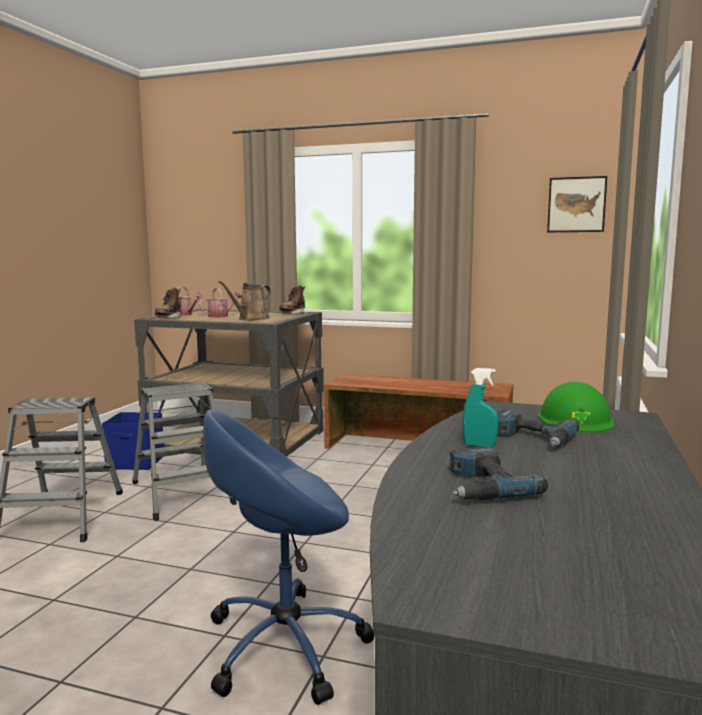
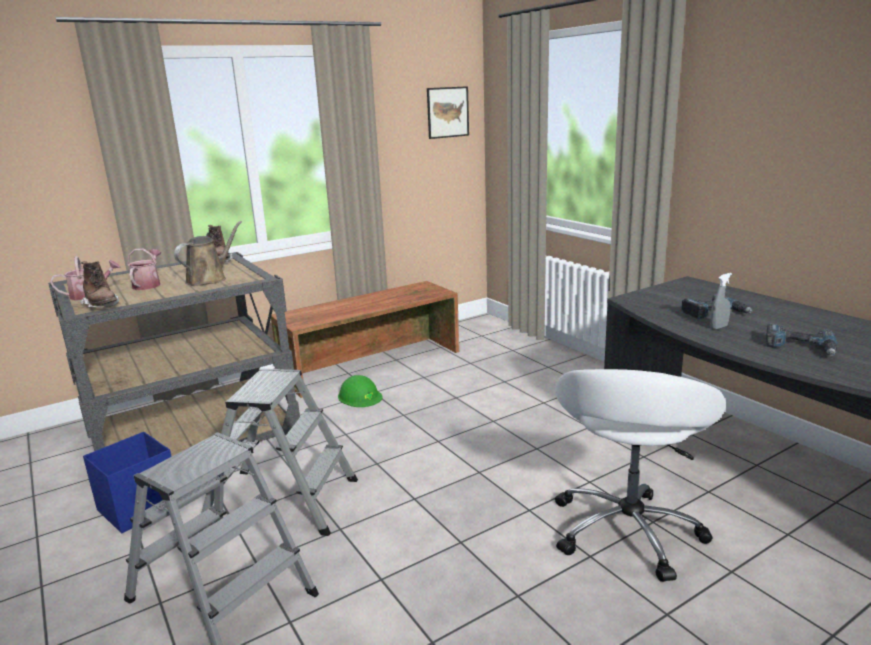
camera: 50 degrees left, 10 degrees up
blue office chair [203,409,375,705] -> white office chair [555,369,726,582]
brown watering can [218,281,271,320] -> brown watering can turned 135 degrees counterclockwise [174,221,242,286]
turquoise spray bottle [463,368,499,447] -> grey spray bottle [710,273,732,330]
green hard hat [538,382,614,432] -> green hard hat moved to [338,375,383,407]

